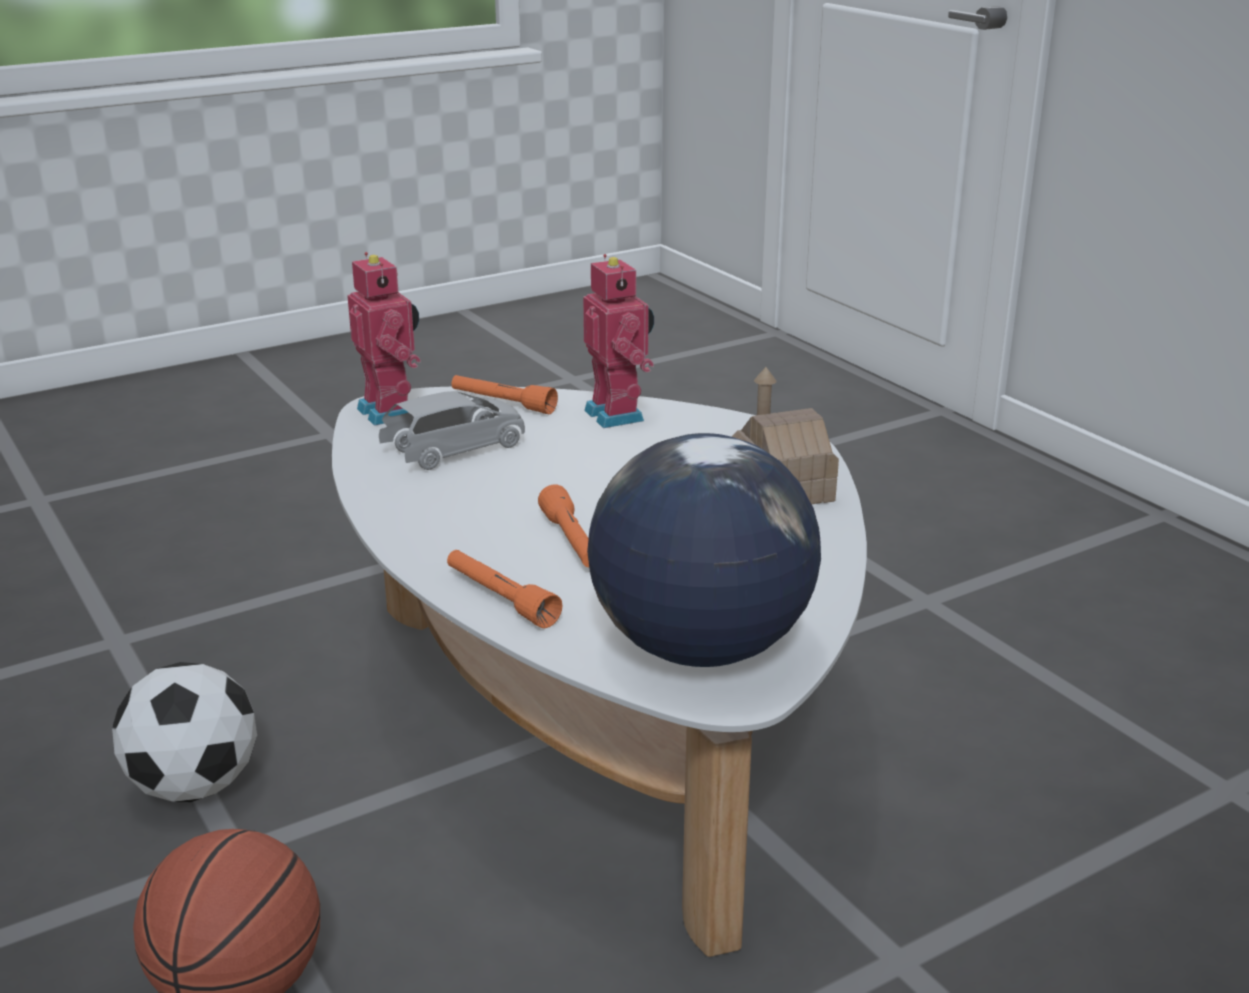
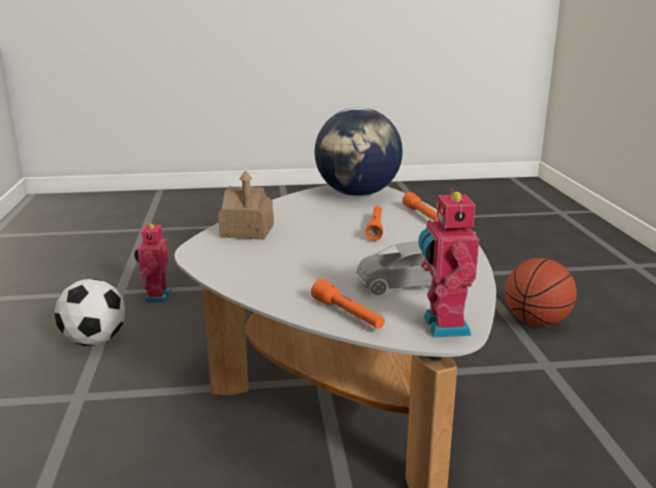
camera: 155 degrees left, 5 degrees down
football [112,662,257,802] -> football moved to [54,279,125,346]
toy robot [583,254,654,428] -> toy robot moved to [134,222,172,302]

